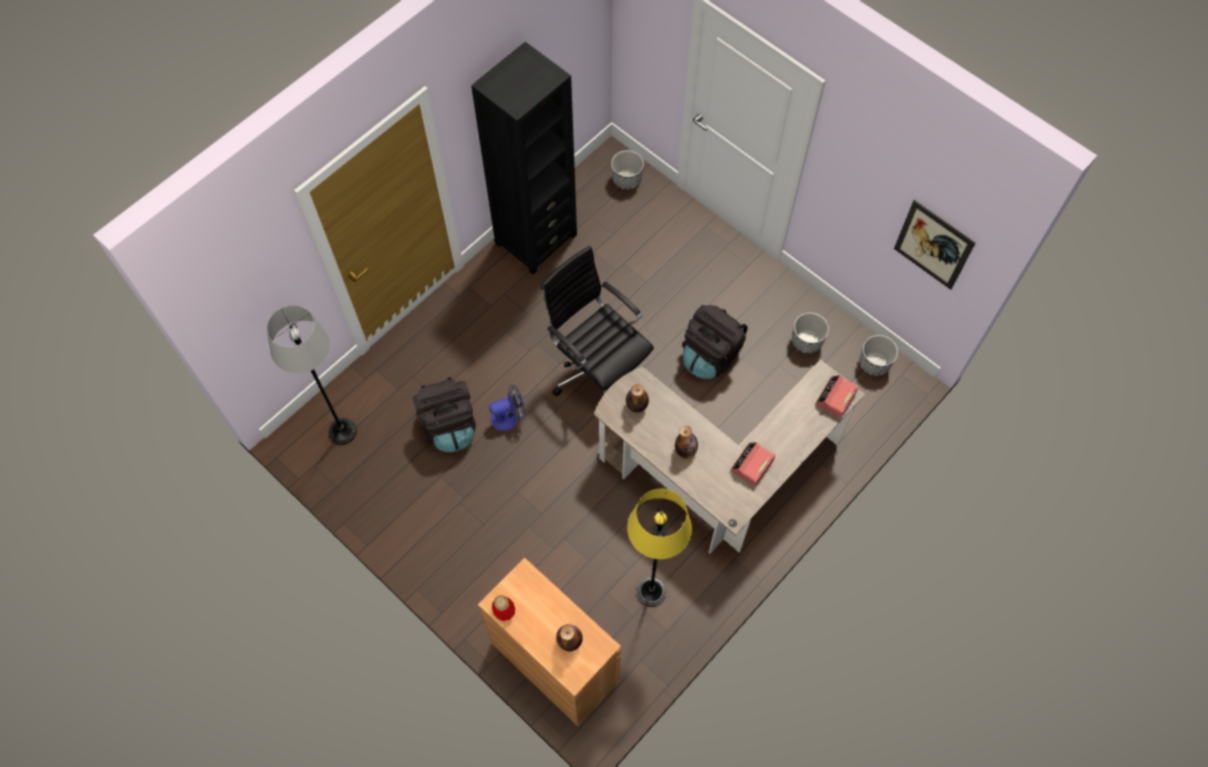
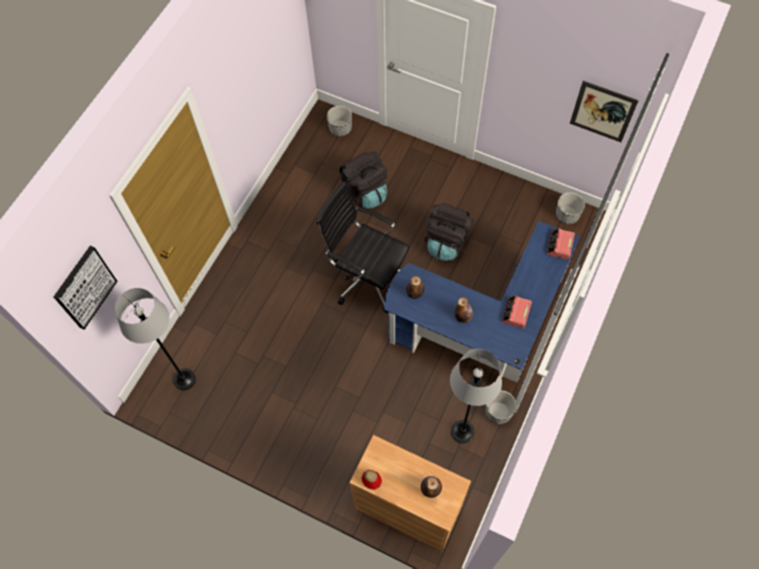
camera: 15 degrees left, 0 degrees up
black backpack [413,377,476,452] -> black backpack moved to [340,151,387,208]
black bookcase [471,42,577,274] -> none
fan [489,384,525,431] -> none
brown desk [594,359,865,554] -> blue desk [384,221,580,383]
yellow floor lamp [627,488,692,606] -> grey floor lamp [450,349,502,443]
planter [792,313,829,354] -> planter moved to [485,390,517,424]
none -> picture [54,245,118,330]

